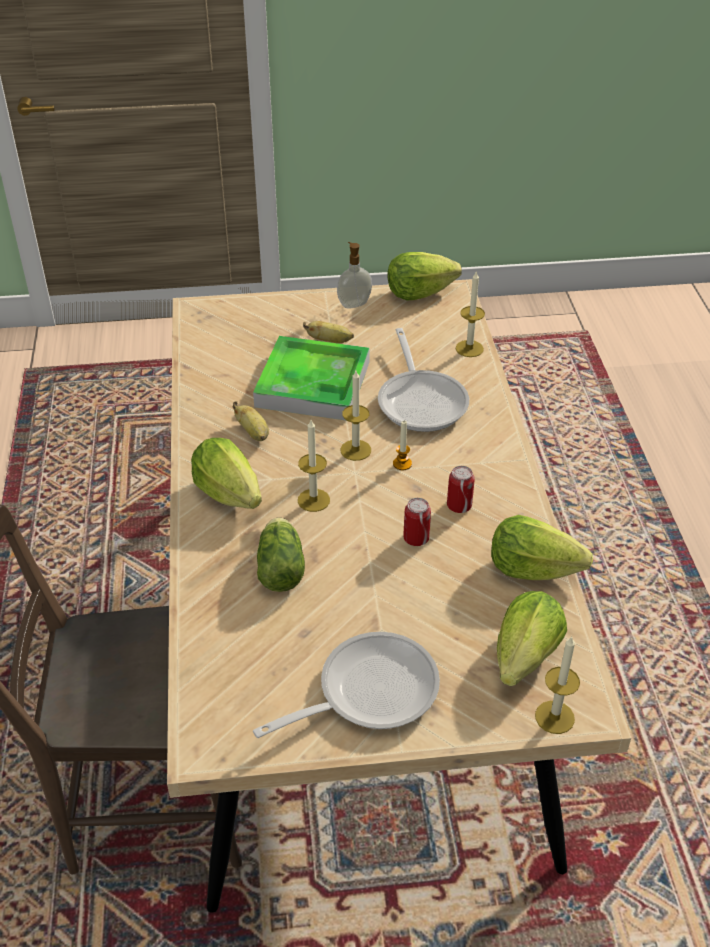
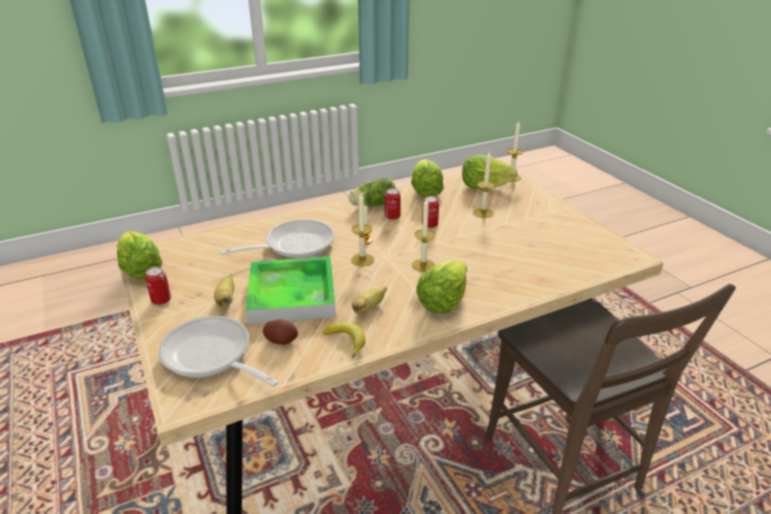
camera: 110 degrees left, 10 degrees down
frying pan [253,632,440,738] -> frying pan moved to [158,316,278,387]
lettuce [257,517,305,592] -> lettuce moved to [349,178,396,207]
soap dispenser [337,242,372,309] -> can [145,266,171,305]
candle [456,271,485,357] -> candle moved to [473,151,495,218]
none -> potato [263,319,298,345]
none -> banana [323,322,365,358]

